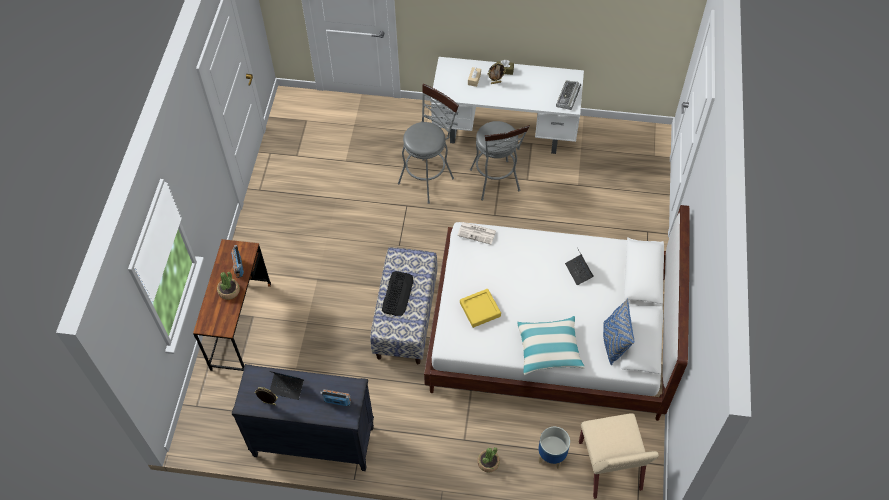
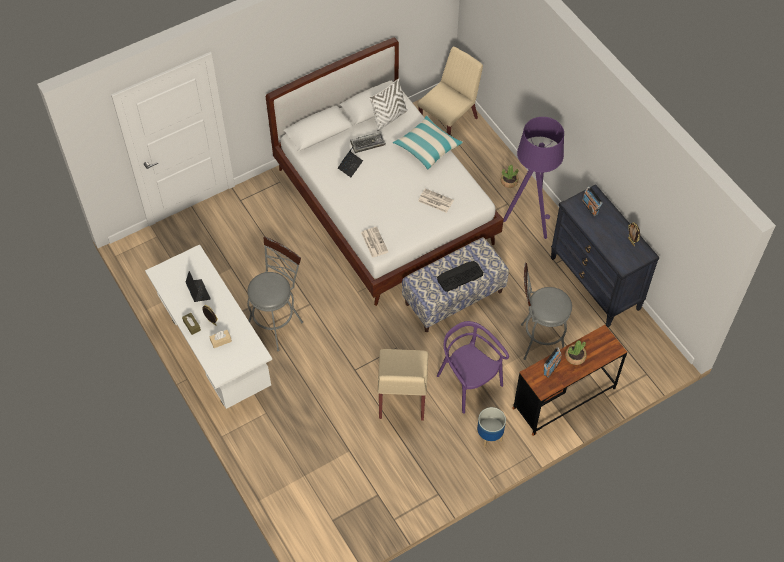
camera: 130 degrees left, 0 degrees up
laptop [270,371,304,400] -> laptop moved to [185,271,211,302]
grey stool [398,83,459,204] -> grey stool moved to [521,263,572,360]
yellow tray [460,289,501,328] -> newspaper [418,188,454,213]
planter [538,427,570,469] -> planter moved to [477,407,506,447]
keyboard [556,80,581,110] -> keyboard moved to [350,132,386,153]
blue pillow [603,299,634,365] -> white pillow [369,78,408,131]
none -> beige chair [378,349,428,421]
none -> purple chair [437,321,509,414]
none -> purple floor lamp [503,117,564,239]

